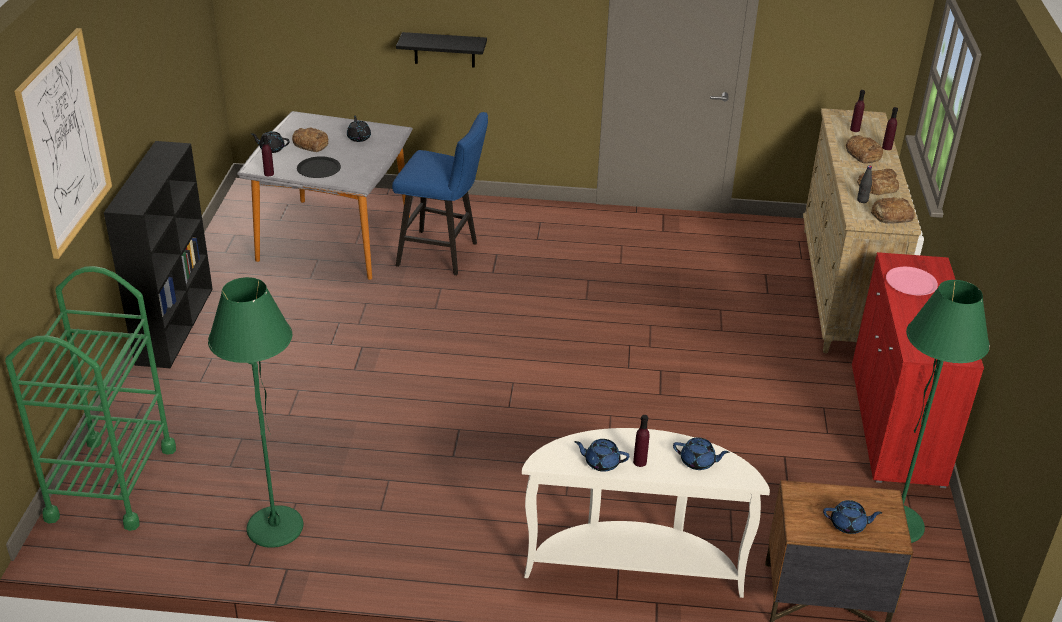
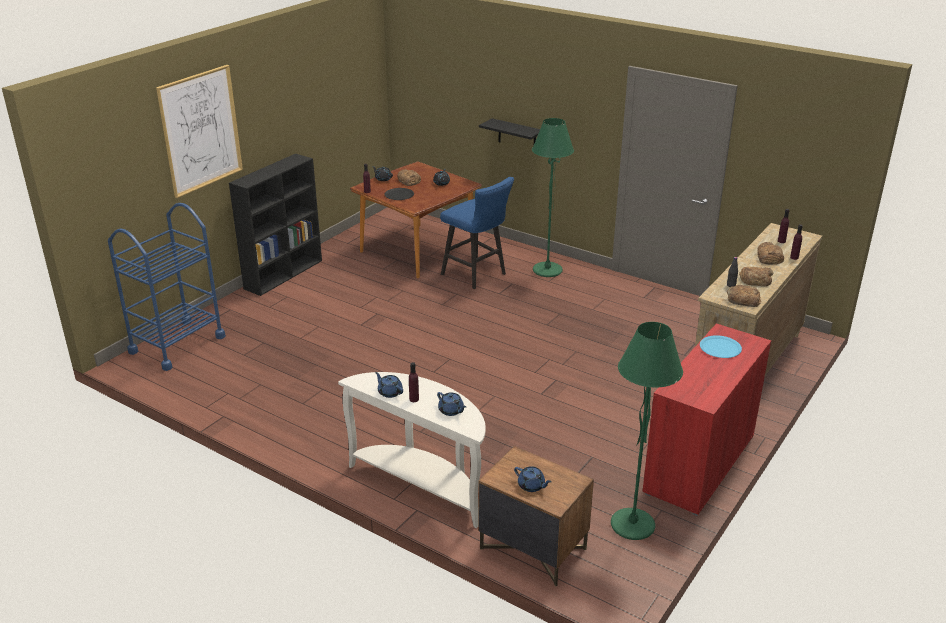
camera: 30 degrees right, 5 degrees down
green cart [5,266,176,531] -> blue cart [108,203,226,371]
green floor lamp [208,277,303,548] -> green floor lamp moved to [532,118,574,277]
grey dining table [237,111,413,280] -> brown dining table [350,162,482,278]
pink plate [886,267,938,295] -> blue plate [700,335,742,358]

